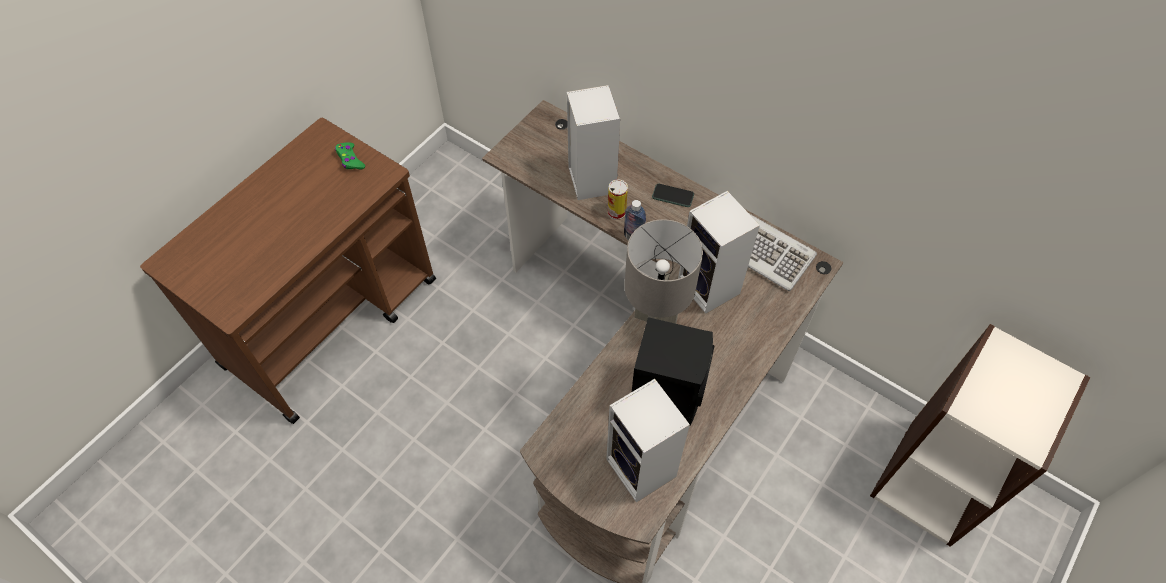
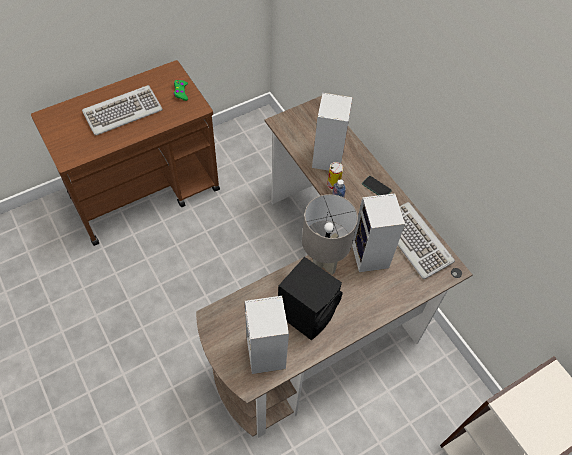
camera: 20 degrees right, 0 degrees up
none -> keyboard [82,85,163,136]

